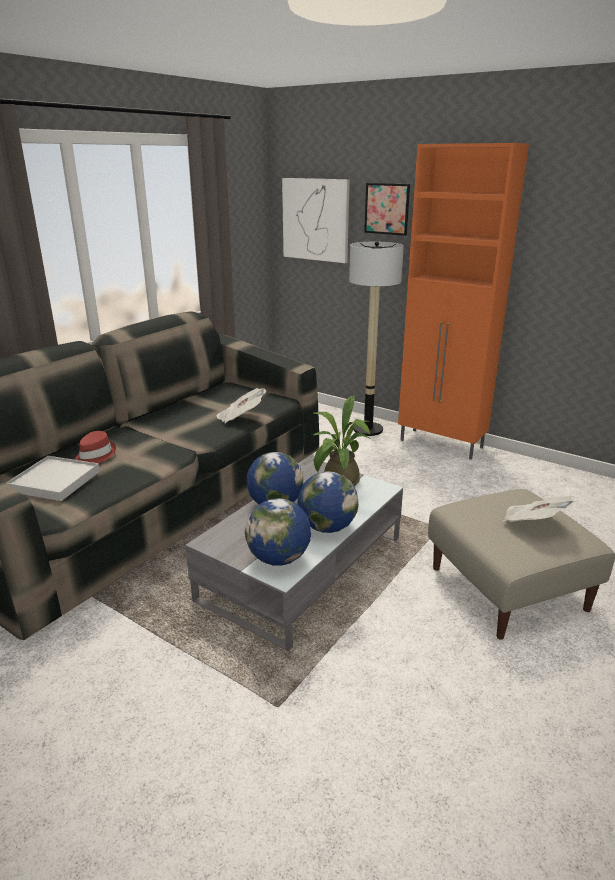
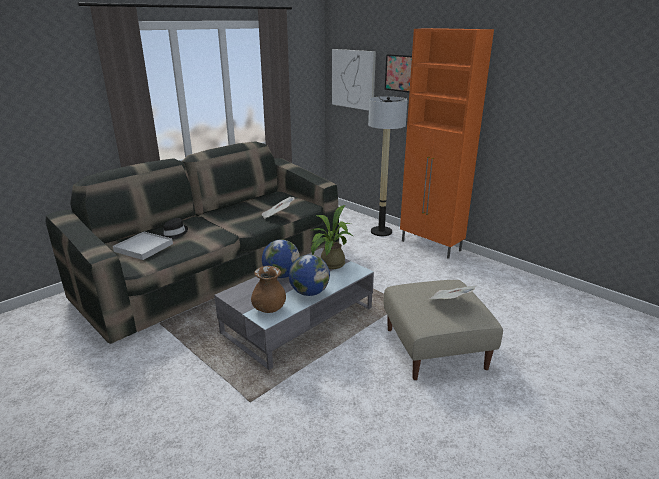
camera: 10 degrees right, 0 degrees up
red hat [74,431,116,463] -> black hat [161,218,188,239]
globe [245,498,311,566] -> brown vase [251,266,286,313]

